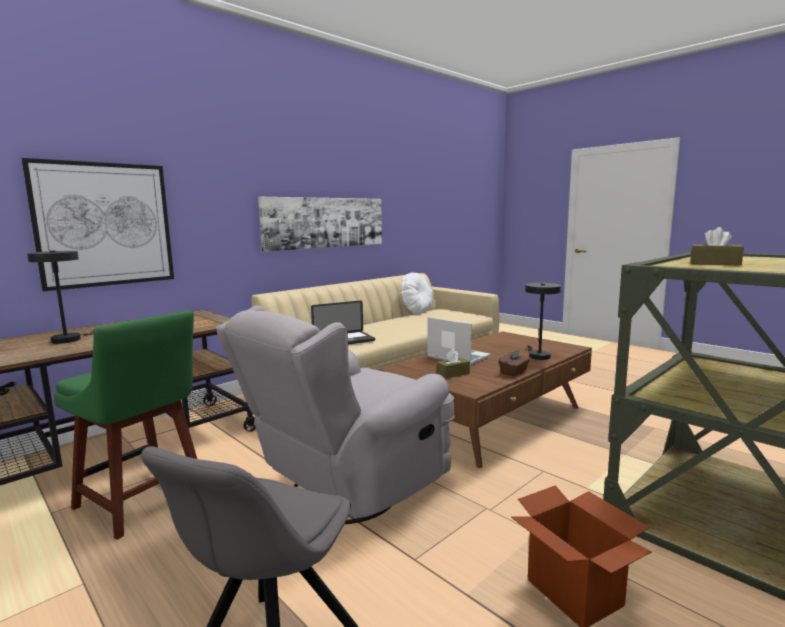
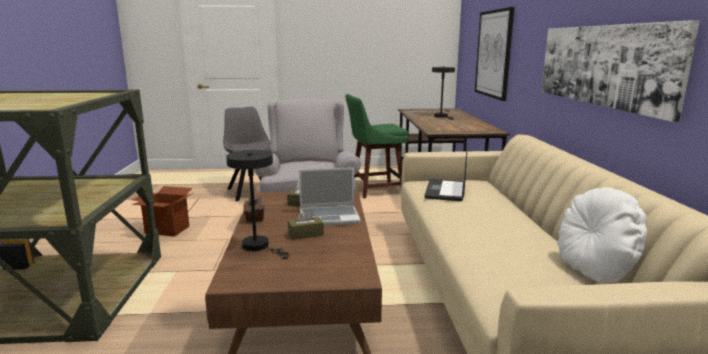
camera: 130 degrees right, 5 degrees up
brown tissue box [690,227,744,266] -> brown tissue box moved to [288,209,324,240]

